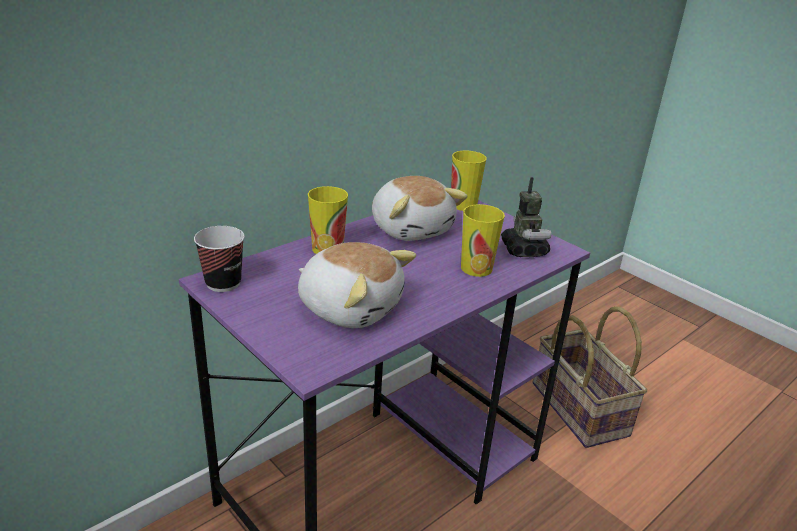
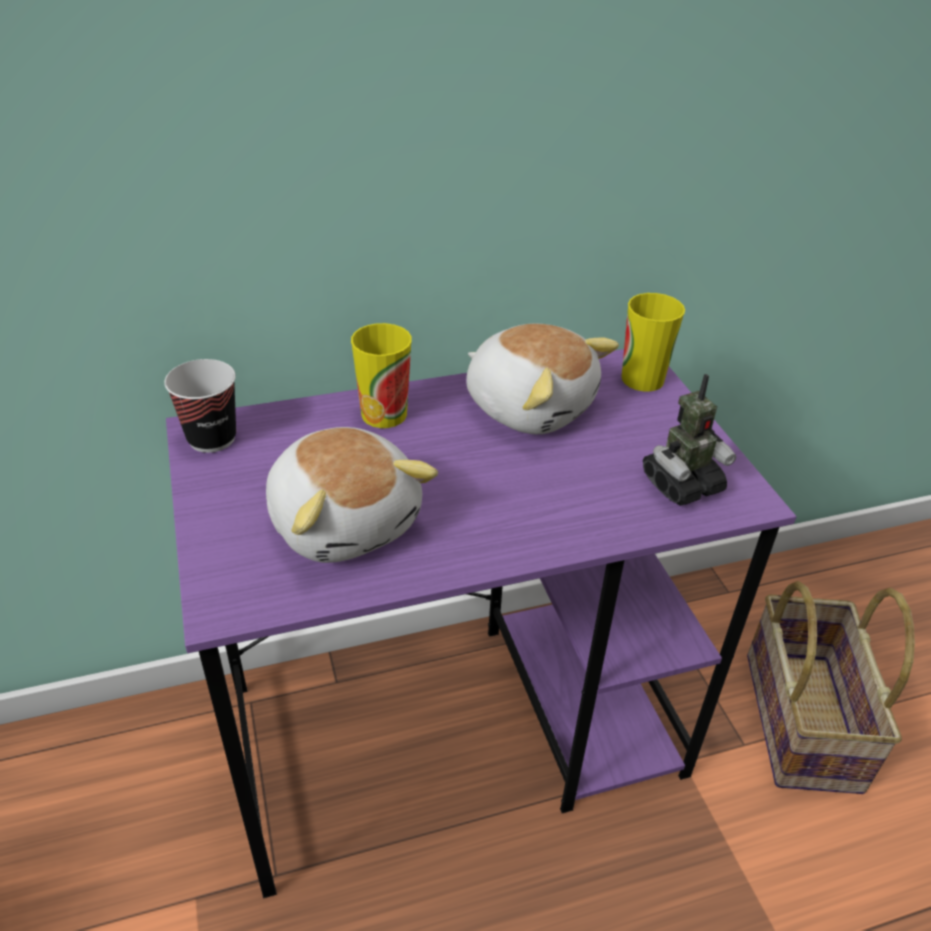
camera: 25 degrees right, 10 degrees up
plush toy [372,176,468,241] -> plush toy turned 45 degrees counterclockwise [466,324,619,434]
cup [461,204,505,277] -> none
toy robot [501,177,551,257] -> toy robot turned 45 degrees clockwise [643,374,736,506]

